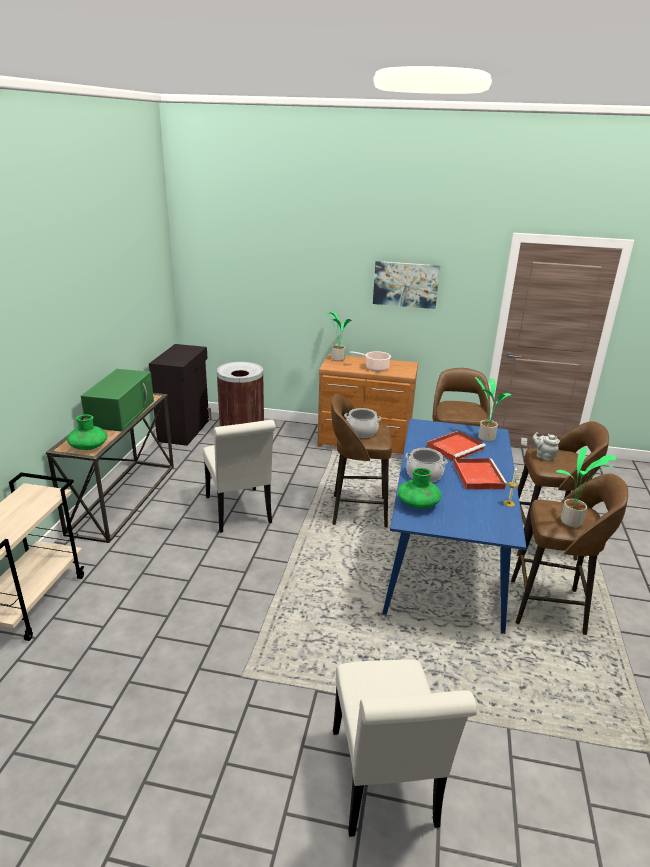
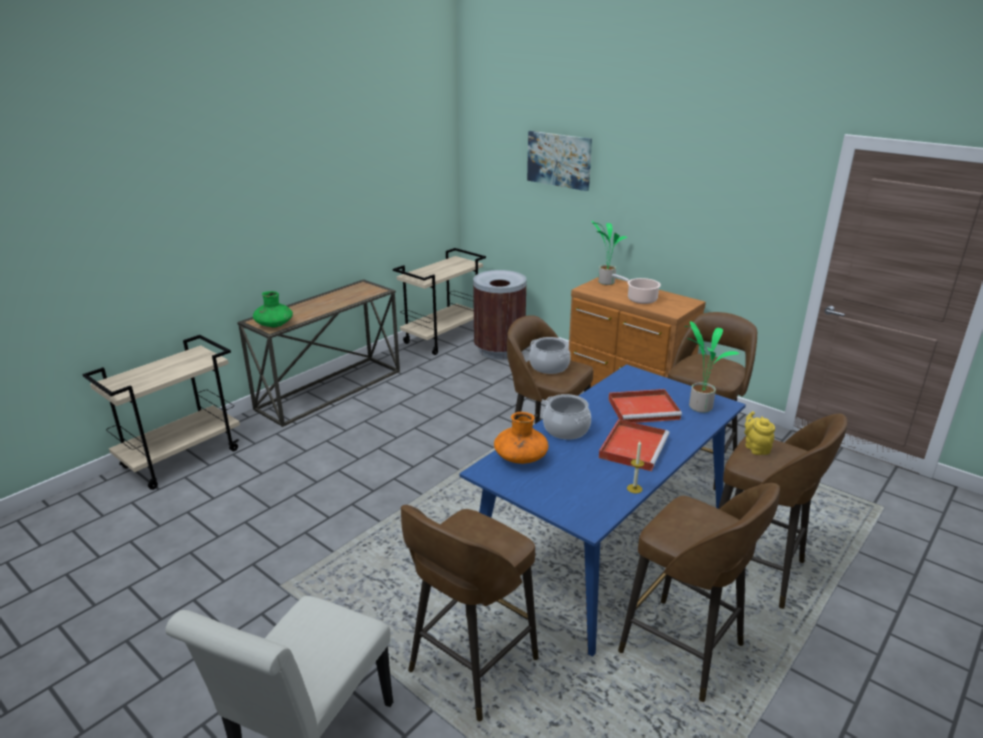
camera: 30 degrees right, 0 degrees up
green microwave [81,369,154,432] -> none
black cabinet [149,344,212,446] -> beige cart [393,248,486,355]
white chair [203,420,276,533] -> none
picture [373,261,440,309] -> picture moved to [527,131,592,191]
green vase [398,468,441,509] -> orange vase [494,412,548,464]
grey teapot [533,432,560,461] -> yellow teapot [744,411,775,455]
potted plant [556,447,616,527] -> none
none -> brown stool [401,505,539,721]

